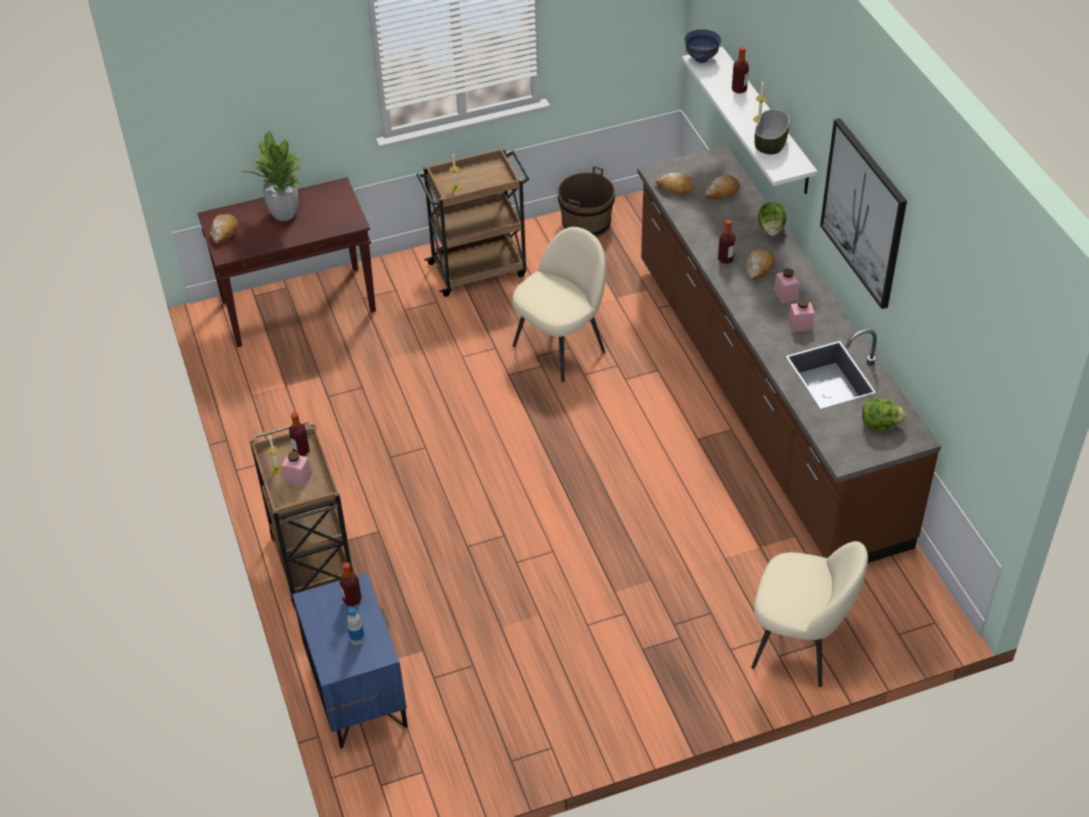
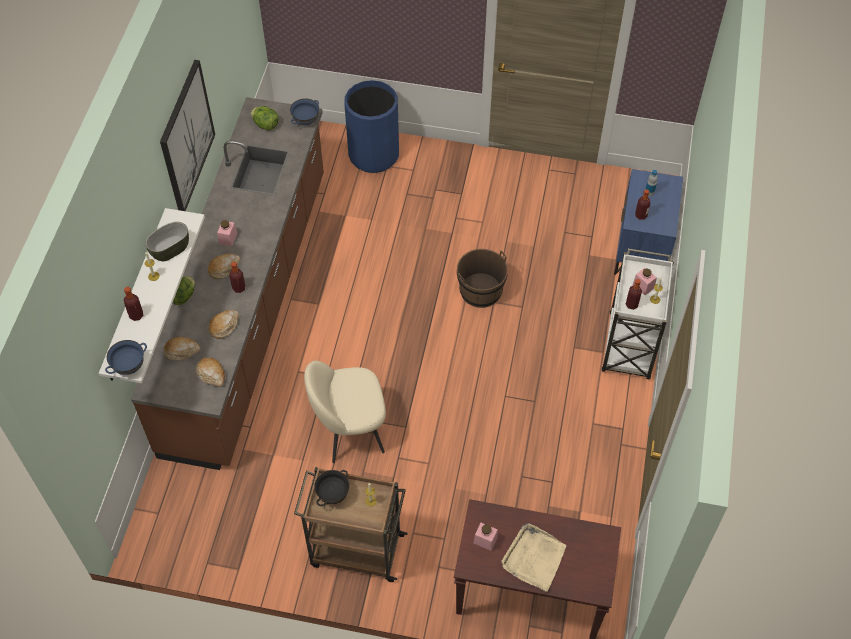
camera: 150 degrees left, 10 degrees up
bread [210,214,238,244] -> bread moved to [209,310,239,339]
potted plant [242,131,300,221] -> beige tray [501,523,566,592]
brown cart [250,421,353,610] -> white cart [602,249,674,379]
brown bucket [558,166,615,238] -> brown bucket moved to [457,249,507,308]
beige chair [751,541,868,687] -> blue trash can [344,80,399,173]
pink jar [788,299,815,332] -> pink jar moved to [473,523,498,551]
none -> blue bowl [290,98,319,126]
none -> black bowl [314,470,349,506]

